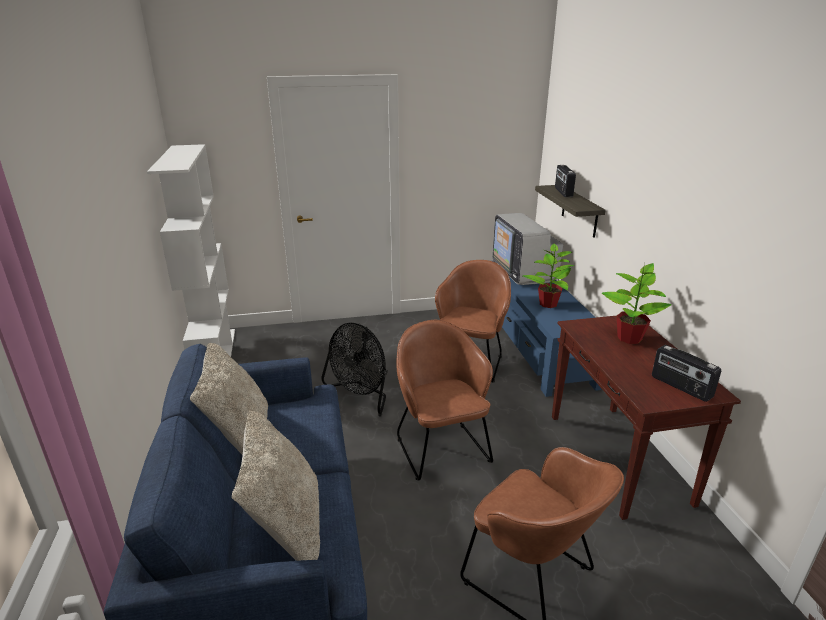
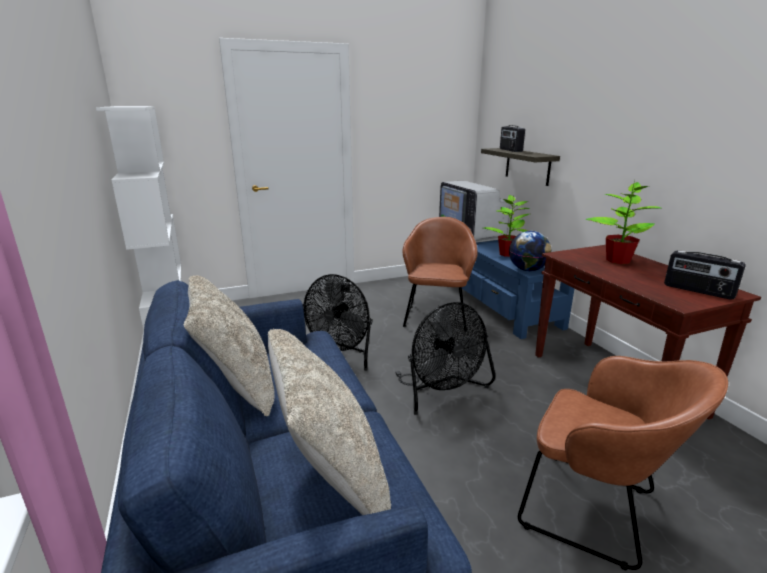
camera: 10 degrees left, 5 degrees down
brown armchair [396,320,493,481] -> black fan [396,302,496,415]
none -> globe [509,231,551,271]

